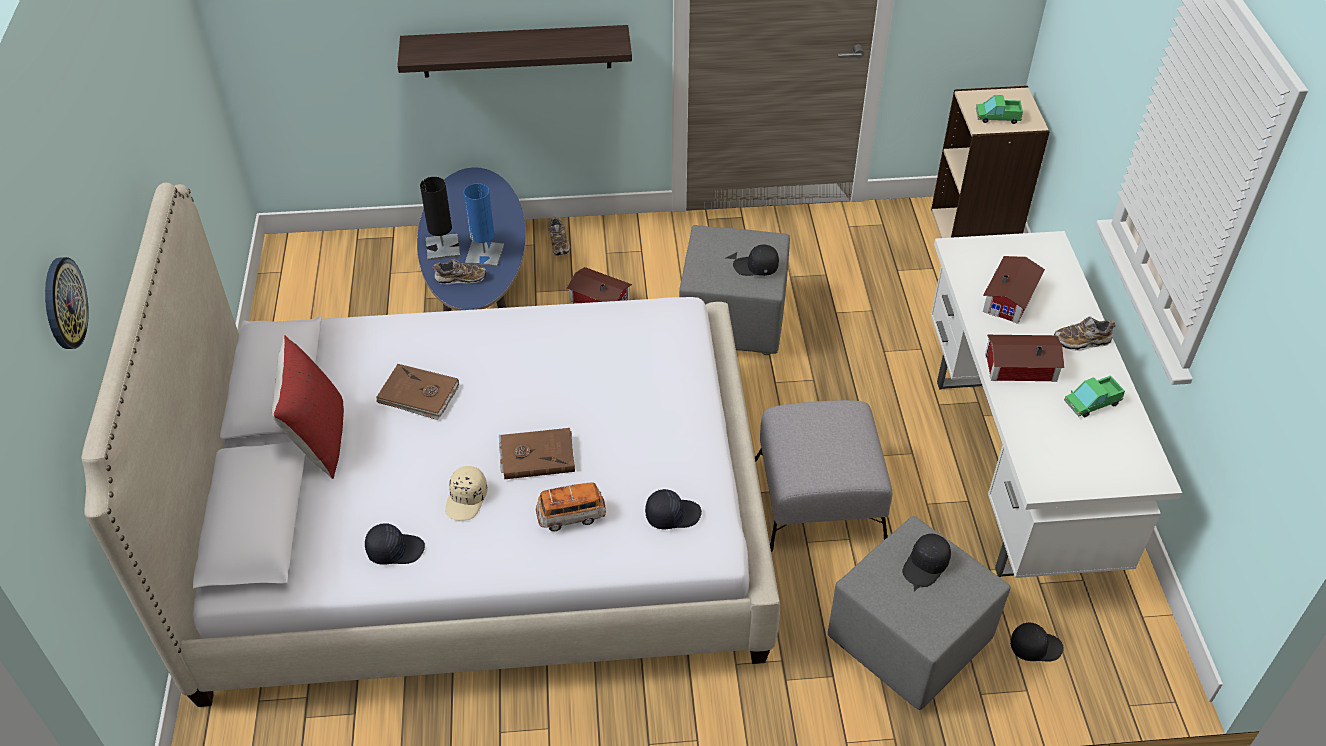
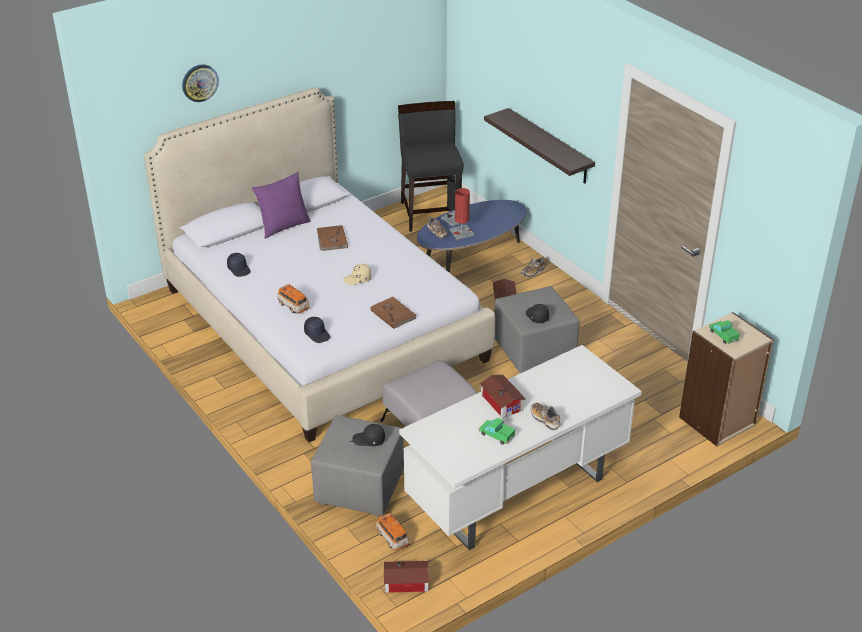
camera: 60 degrees right, 10 degrees down
red pillow [272,336,344,479] -> purple pillow [251,172,311,239]
beige cap [445,466,488,521] -> beige cap moved to [343,264,371,285]
blue table lamp [464,183,504,267] -> red table lamp [449,188,474,240]
brown book [499,428,575,479] -> brown book moved to [370,296,417,329]
toy house [983,256,1045,324] -> toy house moved to [384,561,429,593]
black cap [1010,623,1064,662] -> toy car [376,513,410,550]
none -> black chair [398,101,464,232]

